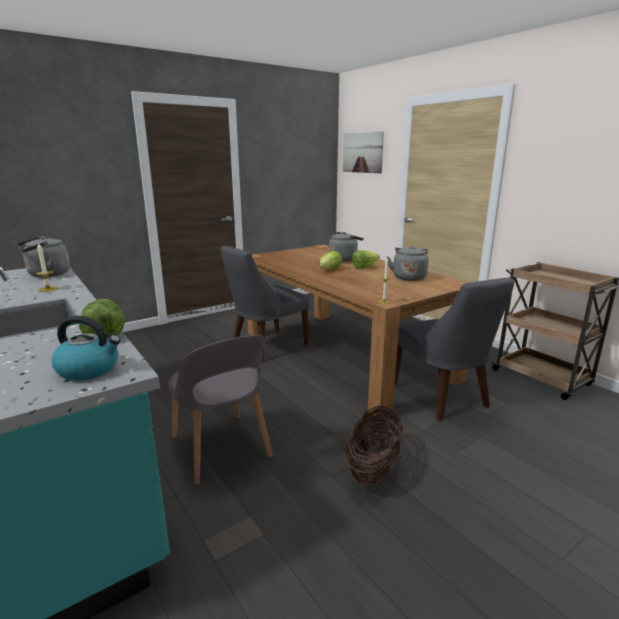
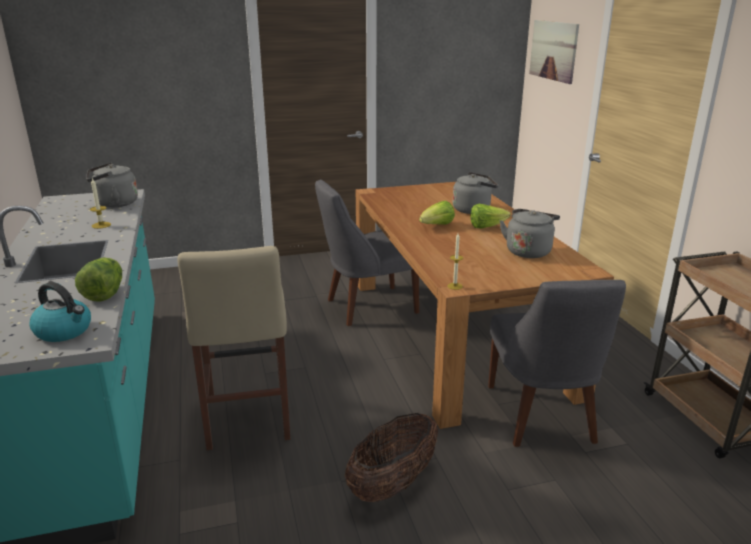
camera: 20 degrees right, 5 degrees up
grey chair [168,335,273,485] -> beige stool [177,246,290,450]

